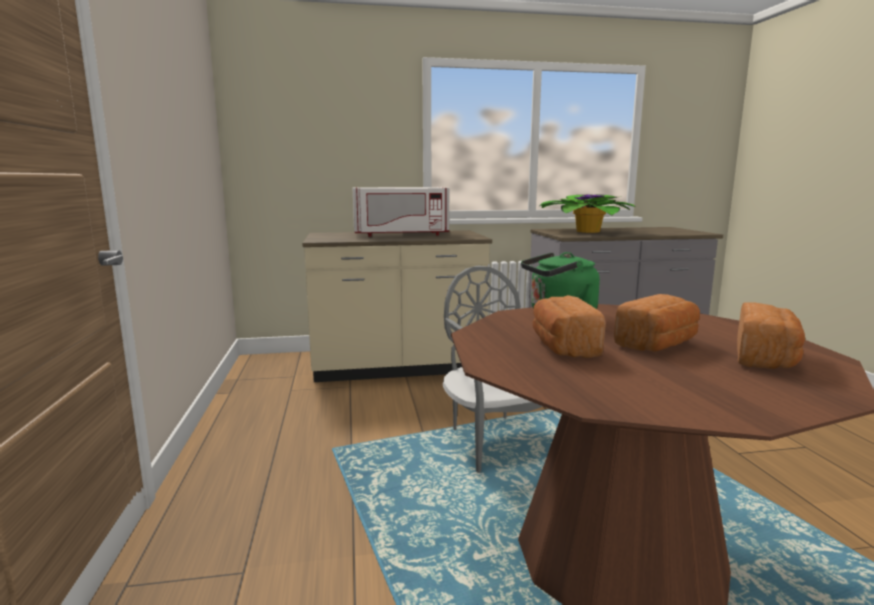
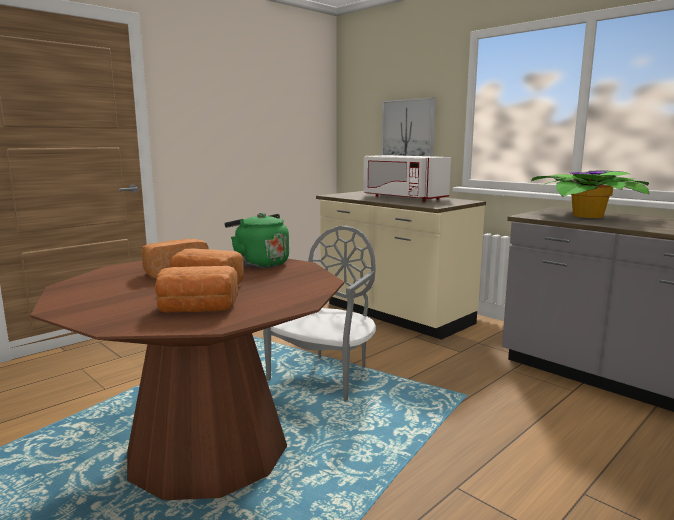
camera: 55 degrees right, 0 degrees up
none -> picture [381,98,436,156]

